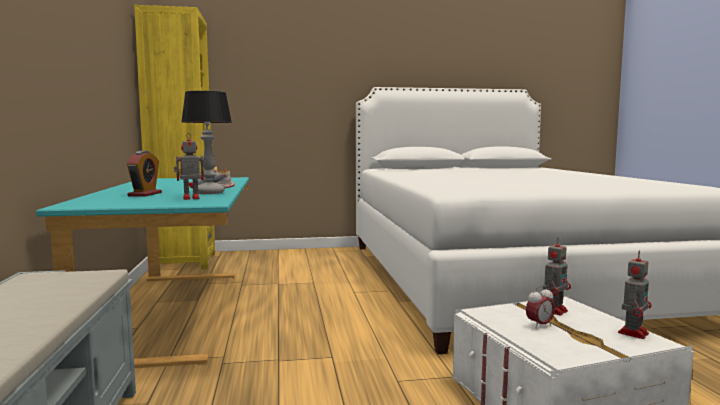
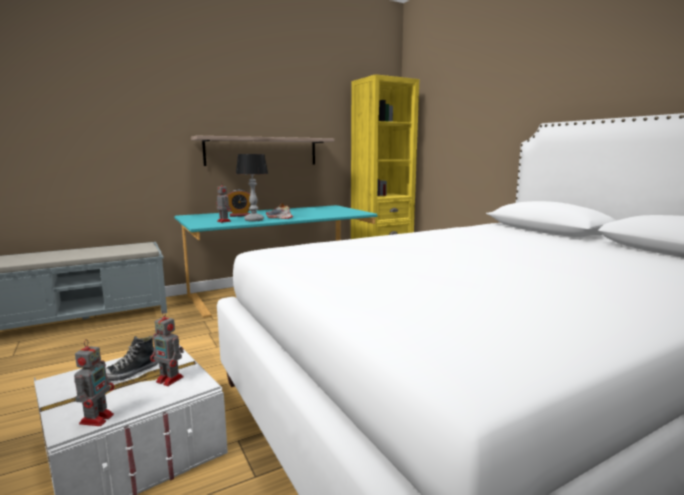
camera: 70 degrees right, 5 degrees up
alarm clock [526,286,555,329] -> shoe [106,336,159,381]
toy robot [618,251,652,339] -> toy robot turned 105 degrees counterclockwise [74,339,114,426]
none -> shelf [191,136,335,166]

